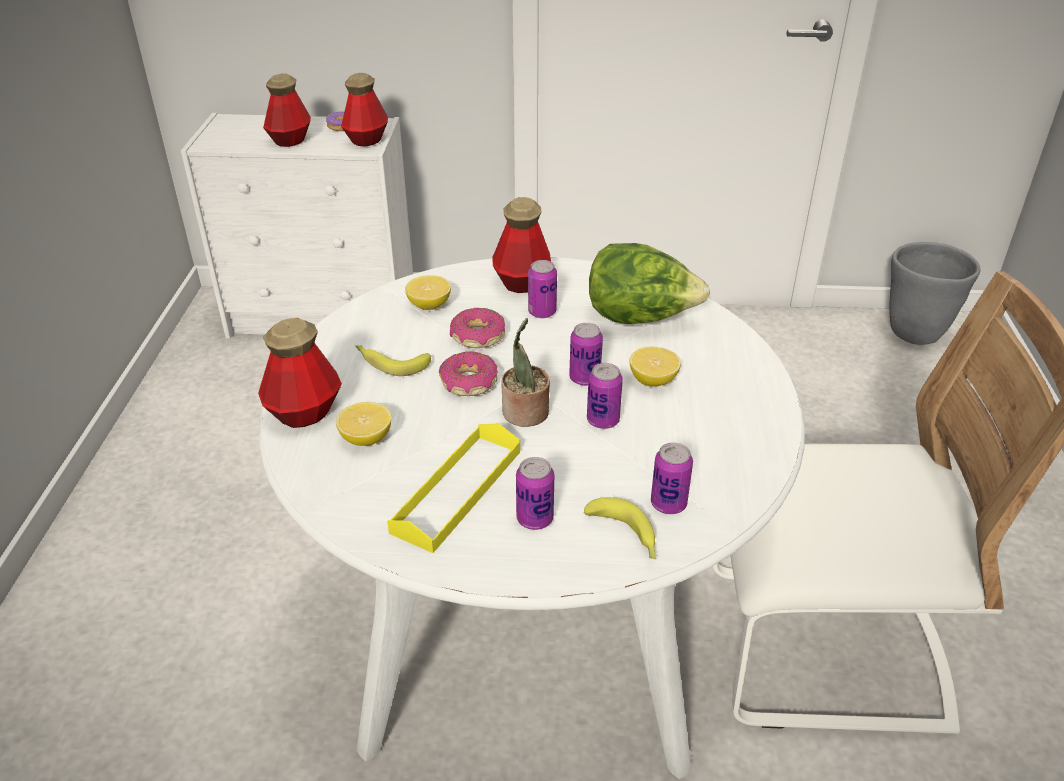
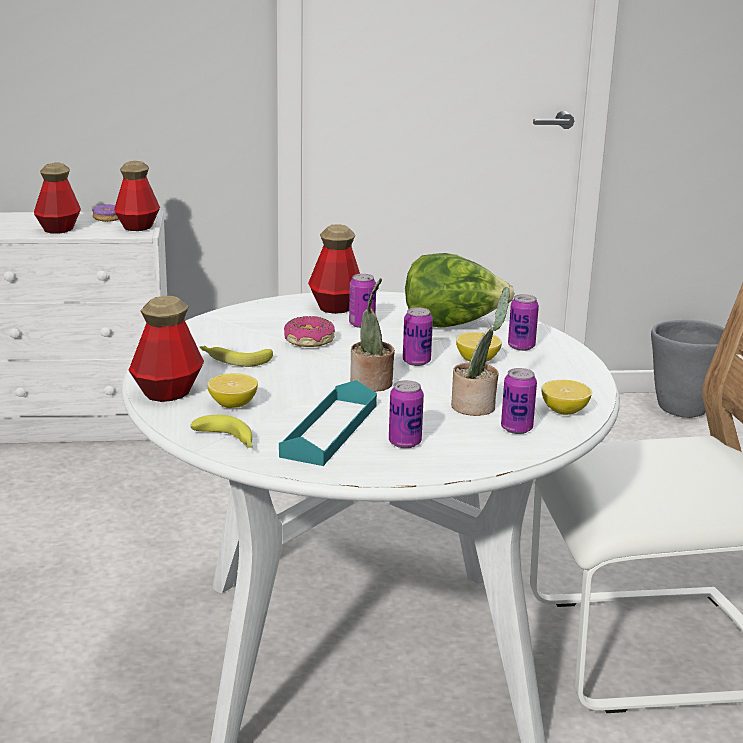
camera: 10 degrees left, 15 degrees down
yellow tray [387,423,520,553] -> turquoise tray [279,380,377,466]
lemon [405,275,451,310] -> lemon moved to [541,380,592,415]
donut [439,351,498,396] -> none
banana [584,497,656,559] -> banana moved to [190,415,253,448]
can [587,363,623,429] -> can moved to [508,294,539,351]
none -> potted plant [451,287,510,416]

